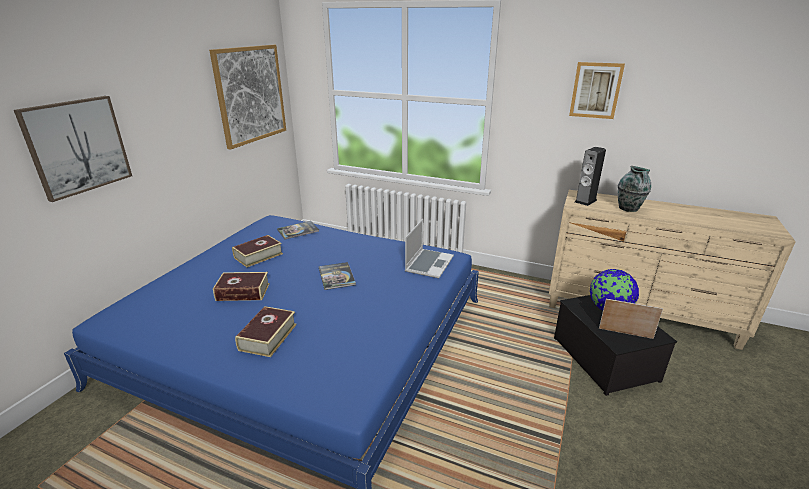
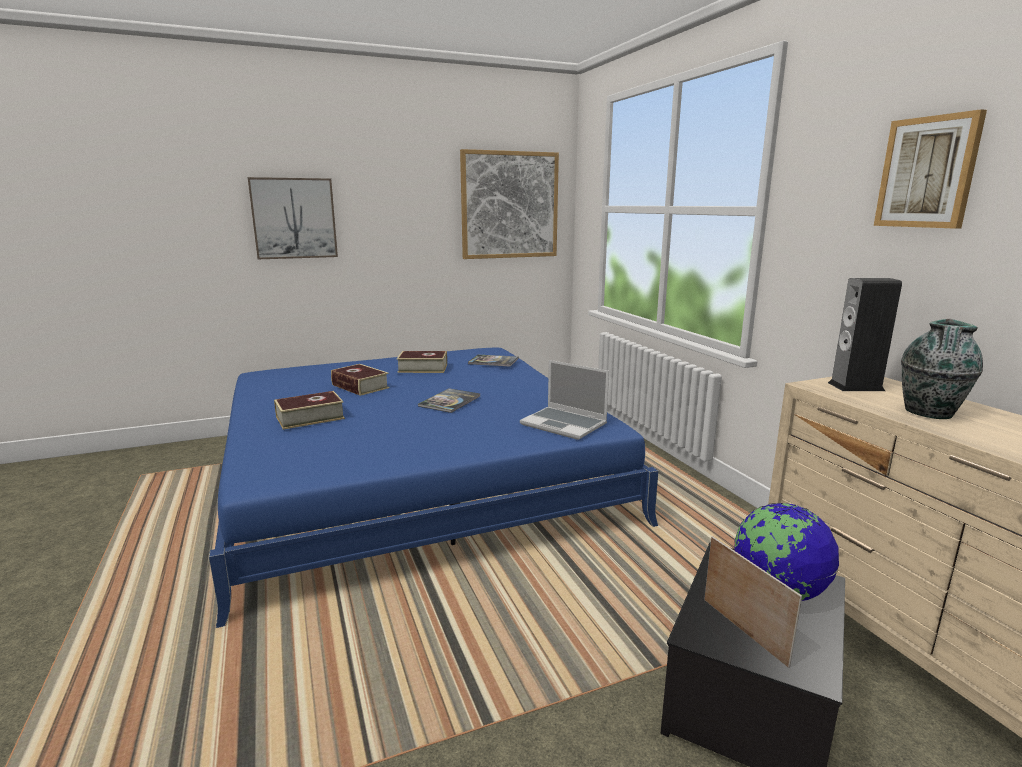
camera: 45 degrees right, 10 degrees down
laptop [405,219,454,278] -> laptop turned 60 degrees clockwise [520,360,609,440]

